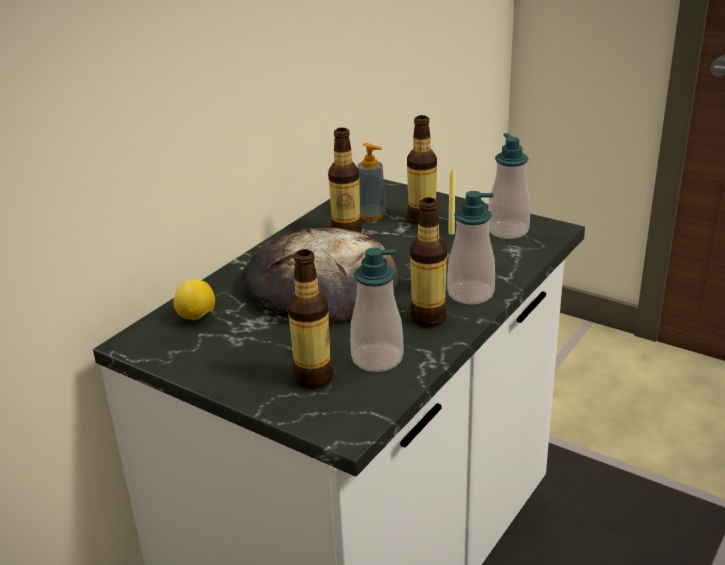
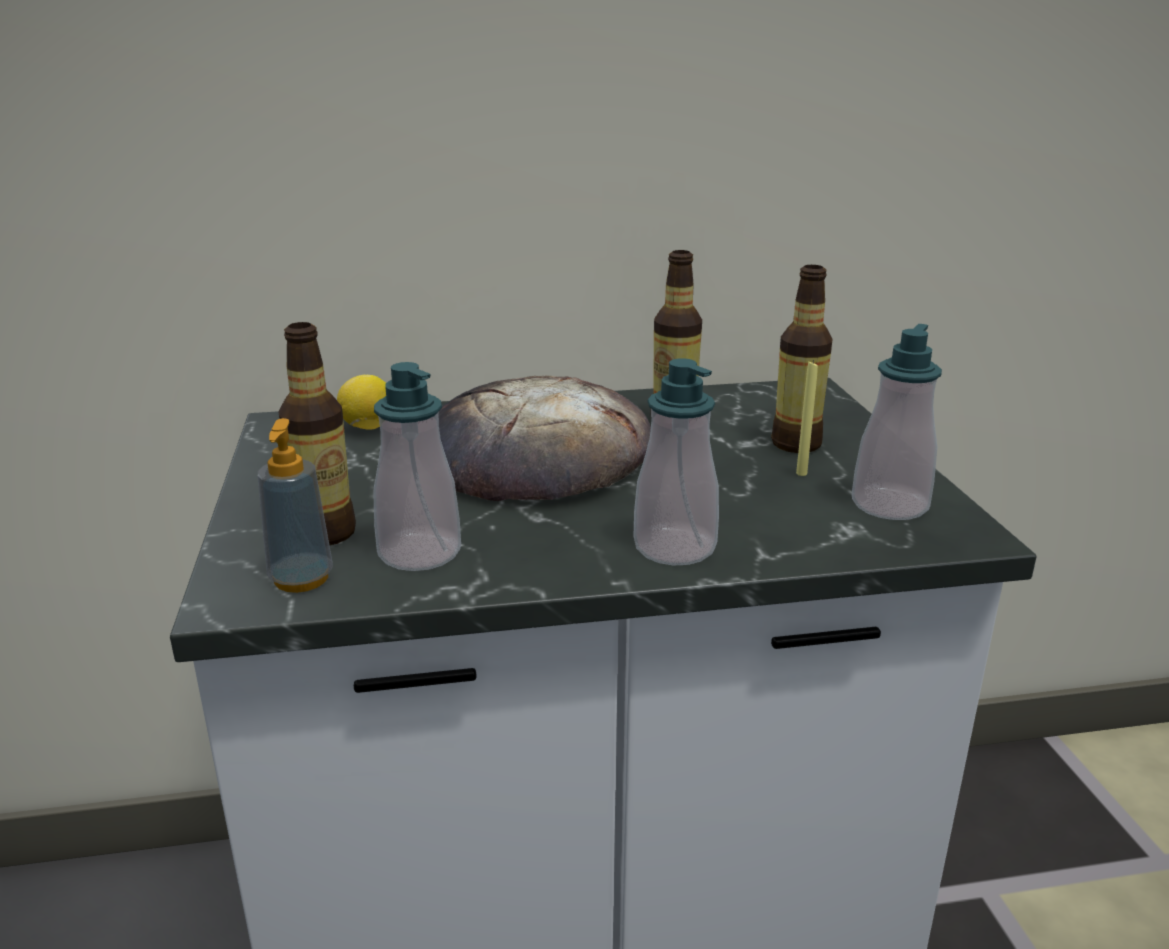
camera: 45 degrees right, 5 degrees down
soap dispenser [358,143,386,221] -> soap dispenser moved to [257,418,333,593]
bottle [410,198,447,327] -> none

